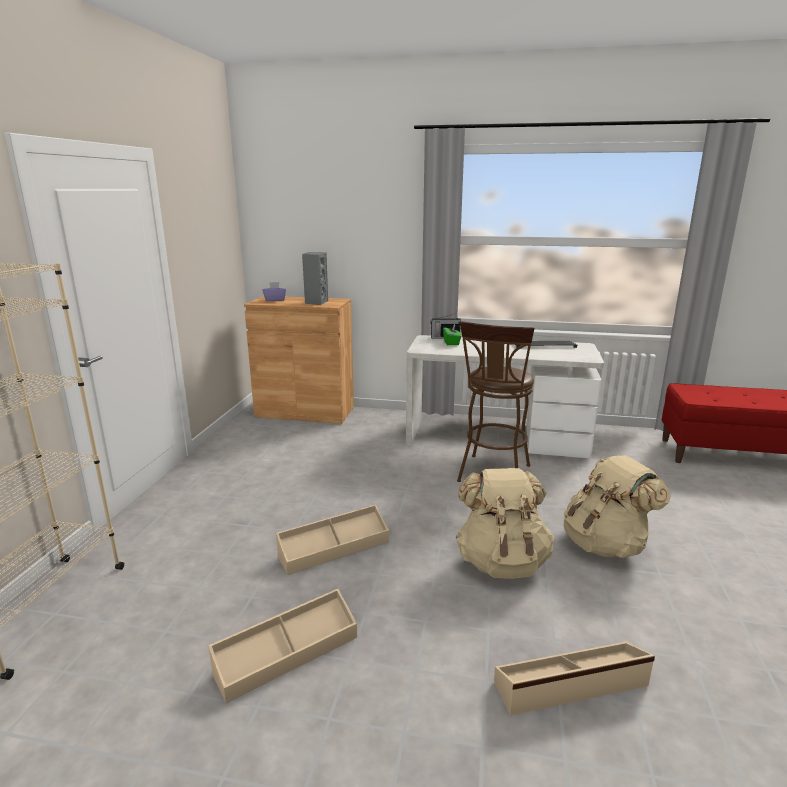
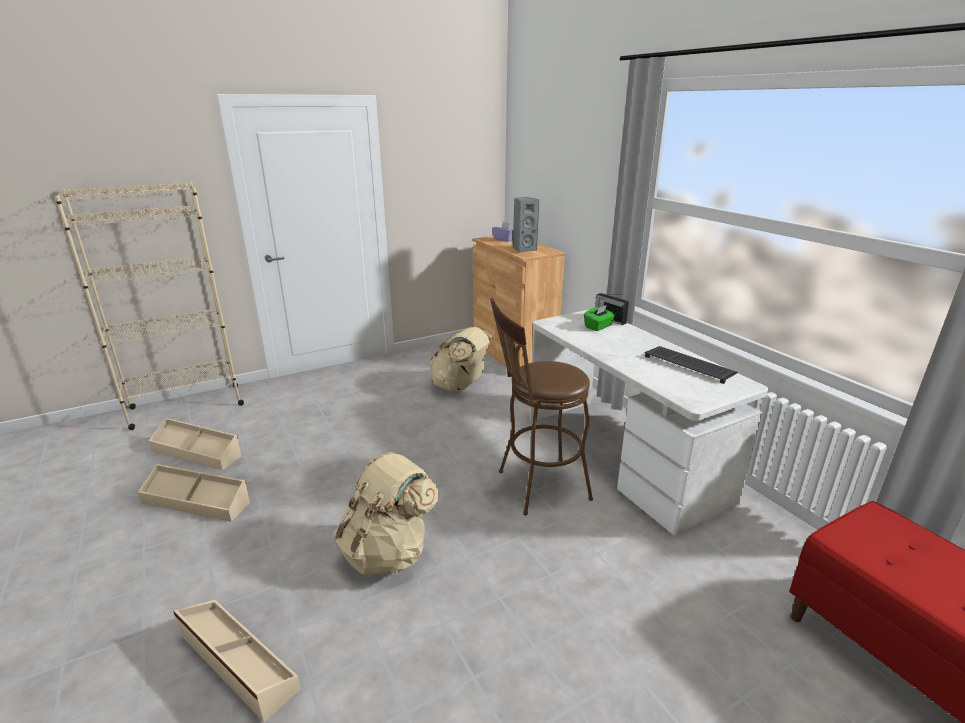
camera: 50 degrees right, 5 degrees up
beige storage box [276,504,389,575] -> beige storage box moved to [149,418,241,470]
beige backpack [563,455,671,558] -> beige backpack moved to [429,327,493,392]

